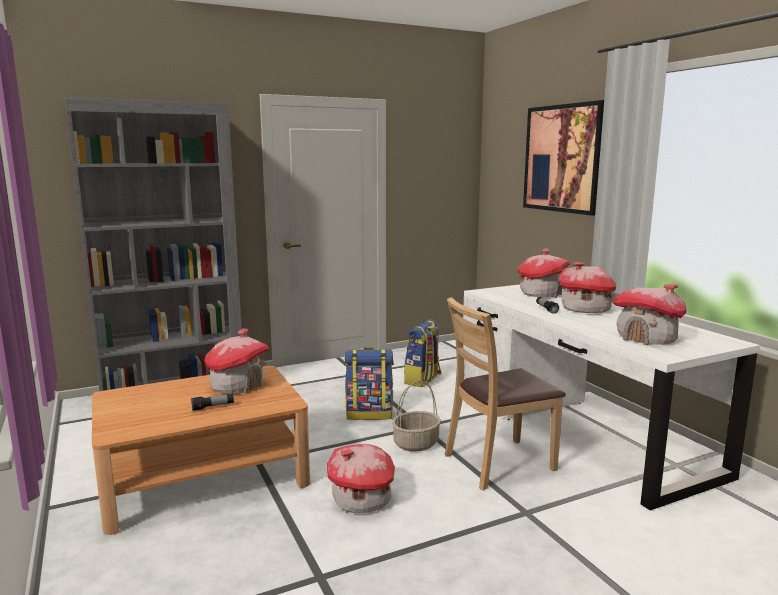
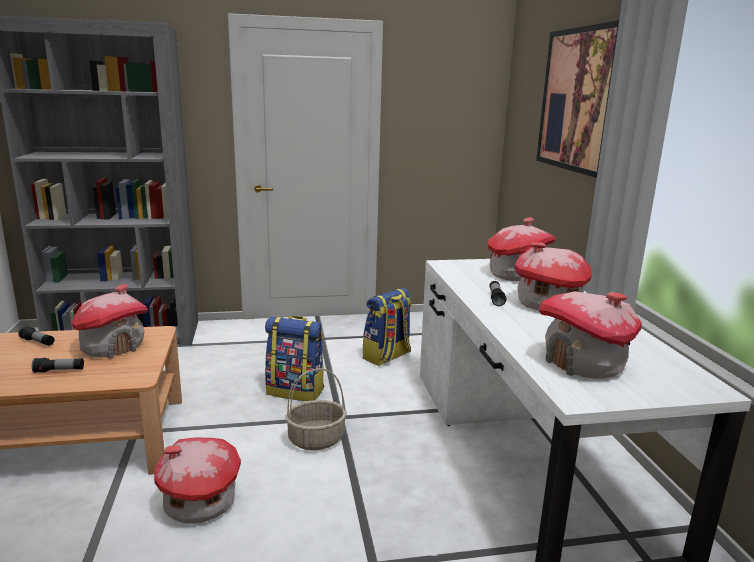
camera: 15 degrees right, 5 degrees up
brown chair [445,297,566,490] -> none
none -> flashlight [18,326,54,346]

